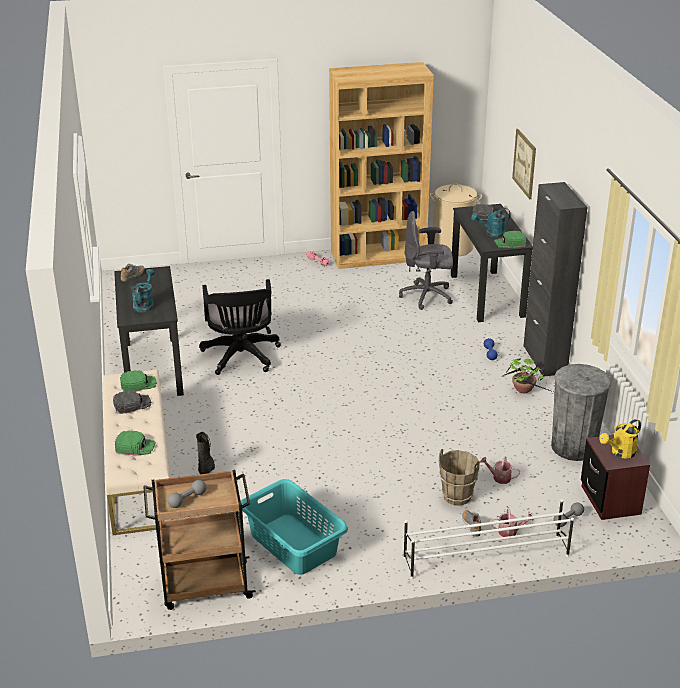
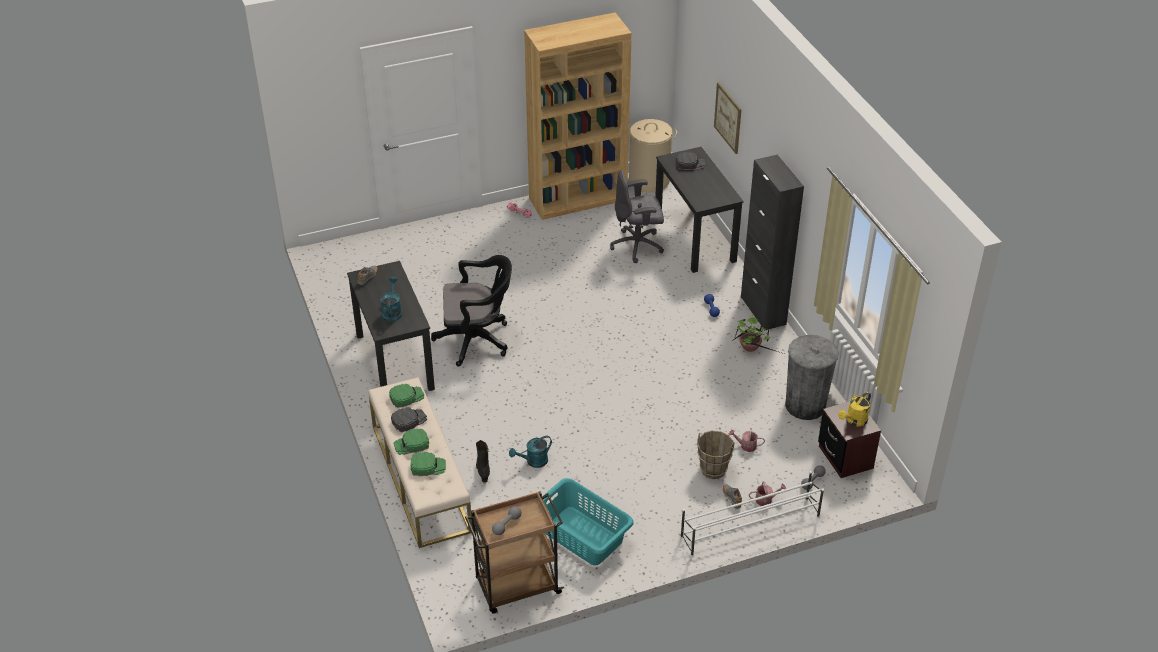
camera: 10 degrees left, 10 degrees up
black office chair [199,279,281,375] -> black office chair turned 75 degrees counterclockwise [431,255,512,367]
turquoise watering can [471,208,511,237] -> turquoise watering can moved to [509,436,552,468]
green cap [494,231,526,248] -> green cap moved to [393,429,429,455]

